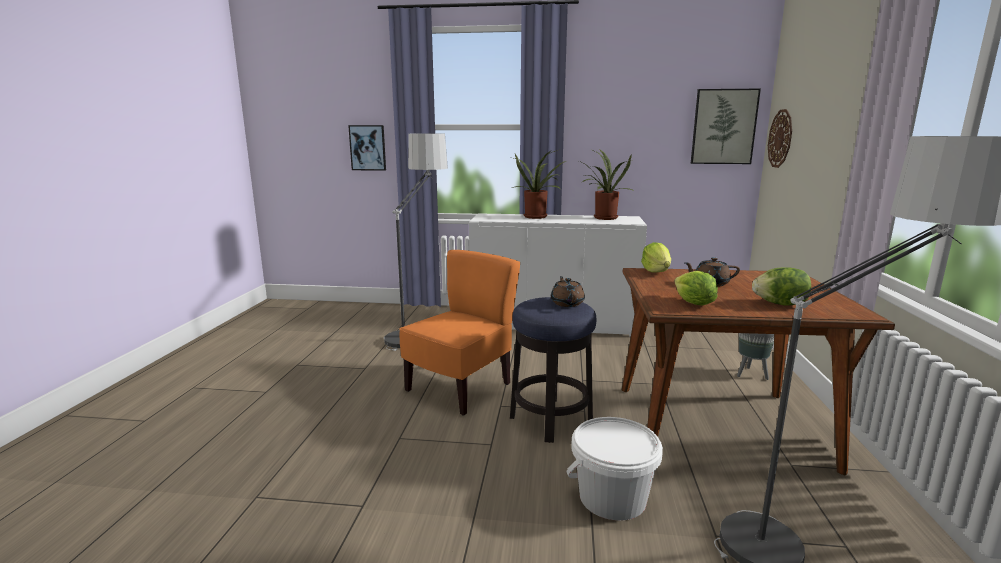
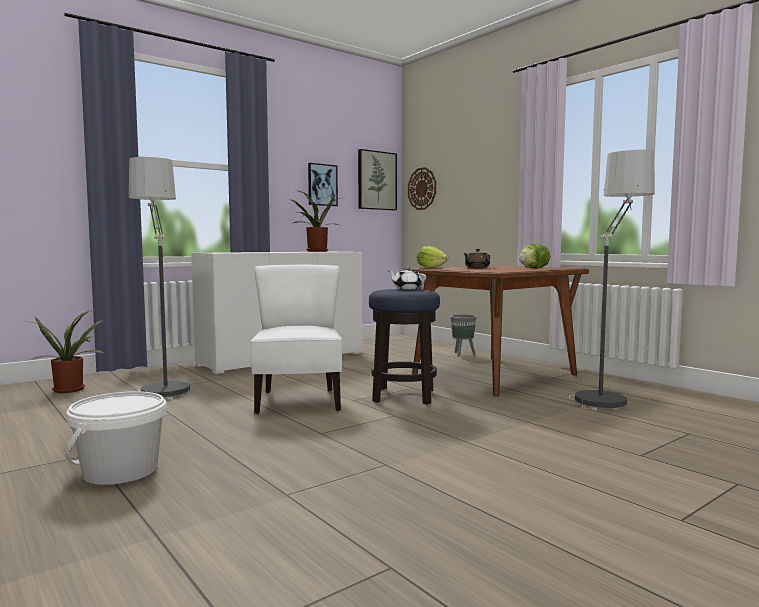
camera: 45 degrees left, 10 degrees down
picture [348,125,386,171] -> picture moved to [308,163,338,206]
orange chair [399,250,520,416] -> white chair [251,265,342,414]
potted plant [512,150,566,219] -> potted plant moved to [22,309,103,393]
brown teapot [551,276,585,307] -> white teapot [389,267,426,289]
white bucket [567,417,663,521] -> white bucket moved to [65,391,167,485]
lettuce [674,270,718,306] -> none

